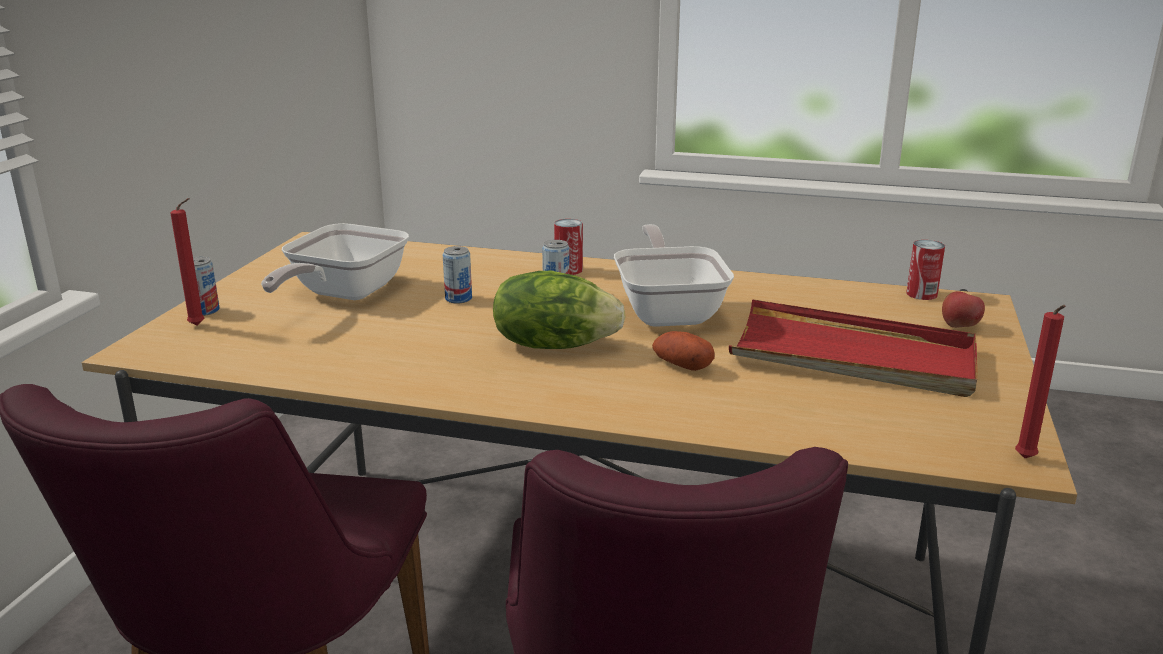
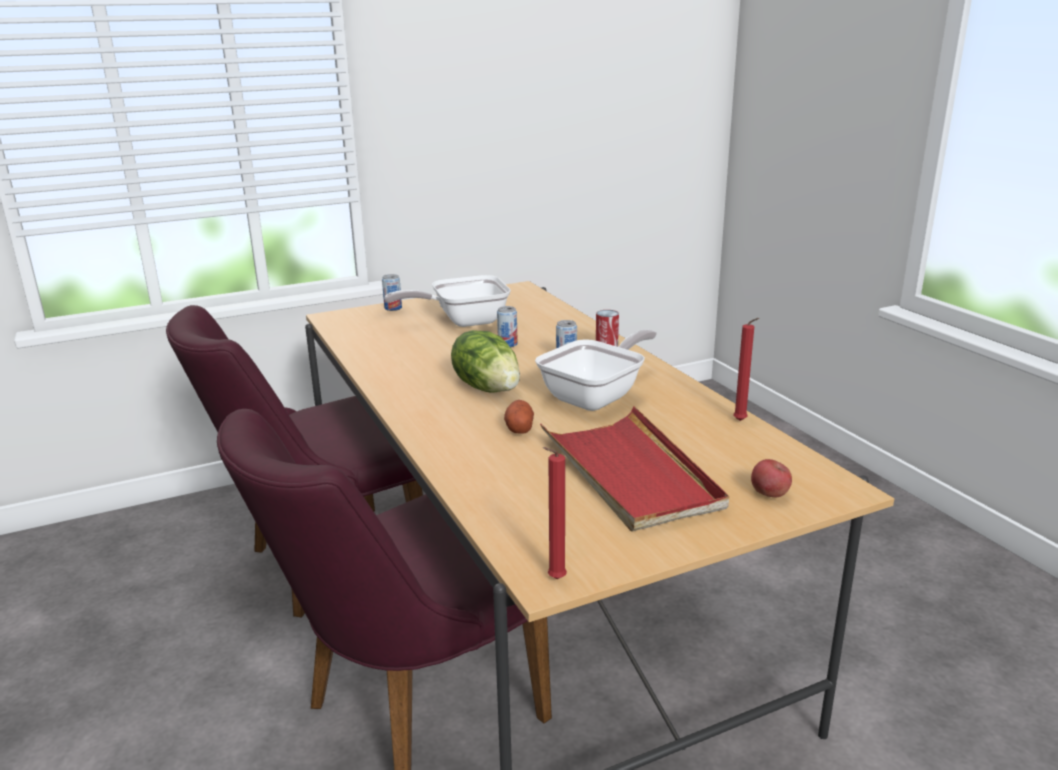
camera: 50 degrees right, 0 degrees up
red candle [170,198,204,326] -> red candle moved to [733,318,759,421]
can [906,240,945,300] -> none

